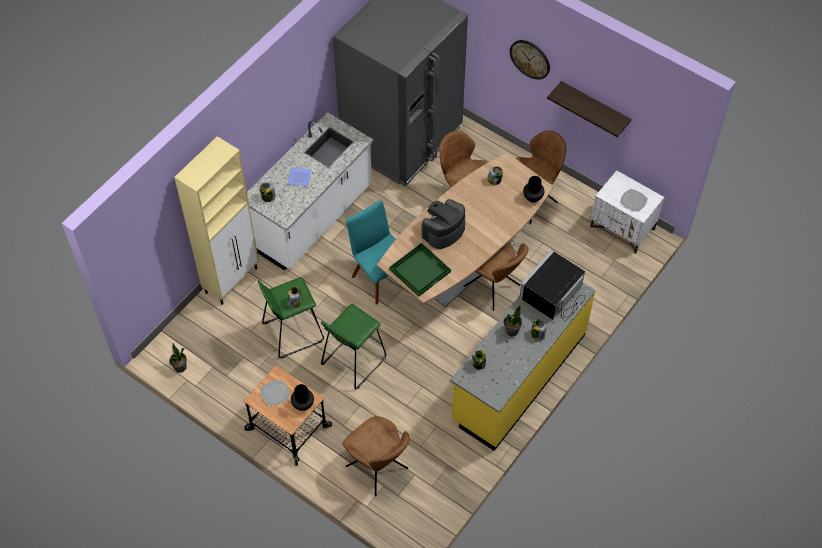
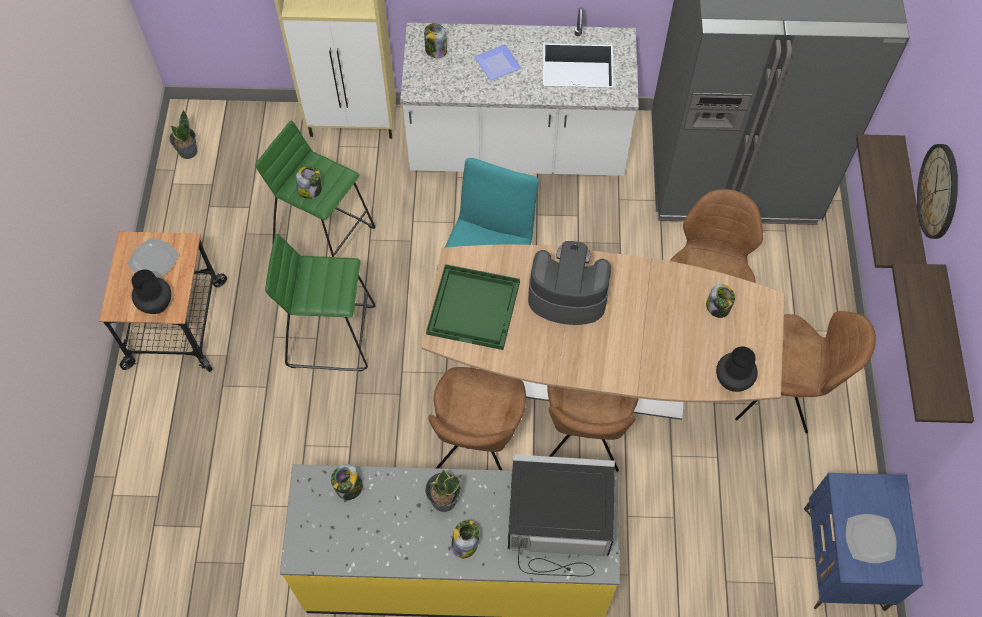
camera: 55 degrees right, 5 degrees up
brown chair [343,416,410,496] -> brown chair moved to [428,367,526,470]
white nightstand [590,170,664,254] -> blue nightstand [804,473,923,612]
none -> shelf [856,134,927,268]

